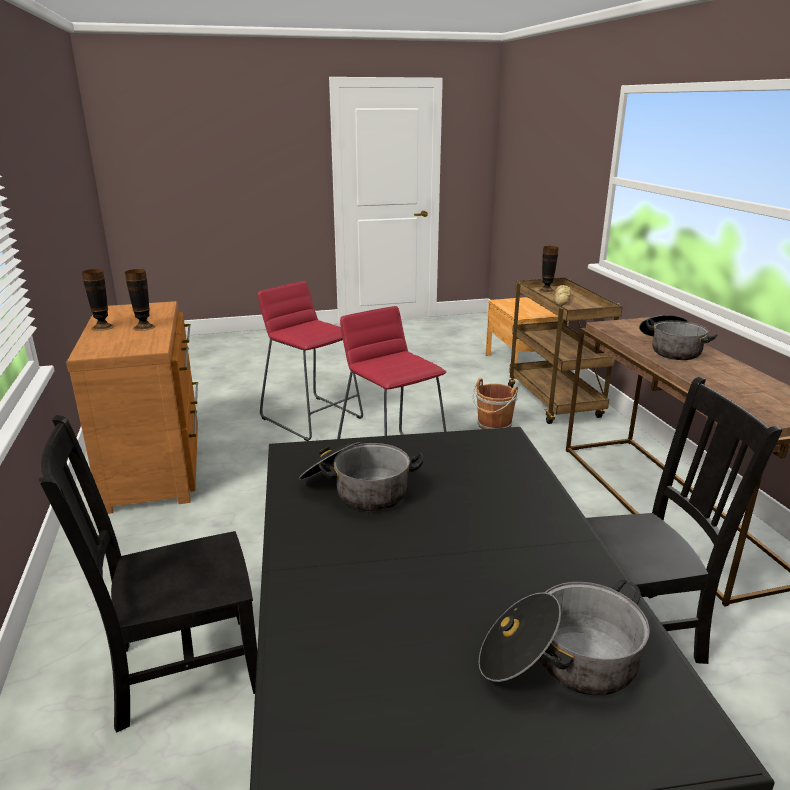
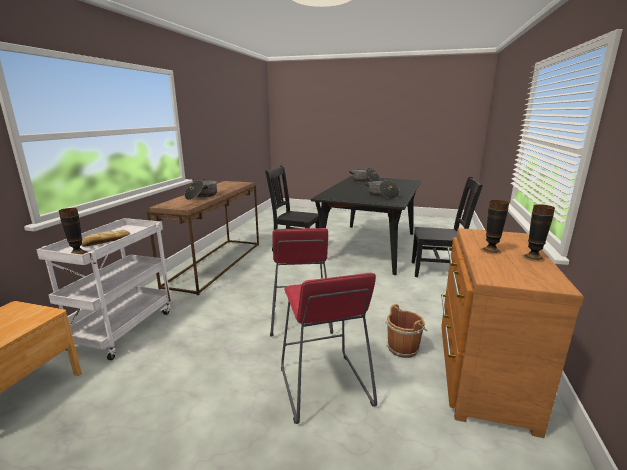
camera: 150 degrees left, 5 degrees down
brown bucket [473,378,518,429] -> brown bucket moved to [385,304,428,358]
brown cart [508,277,623,424] -> white cart [37,218,173,360]

